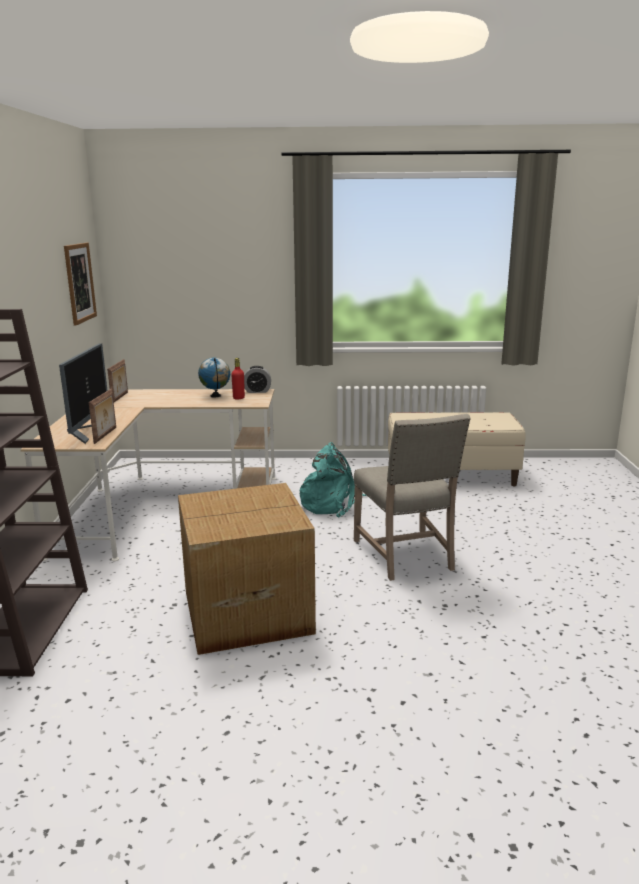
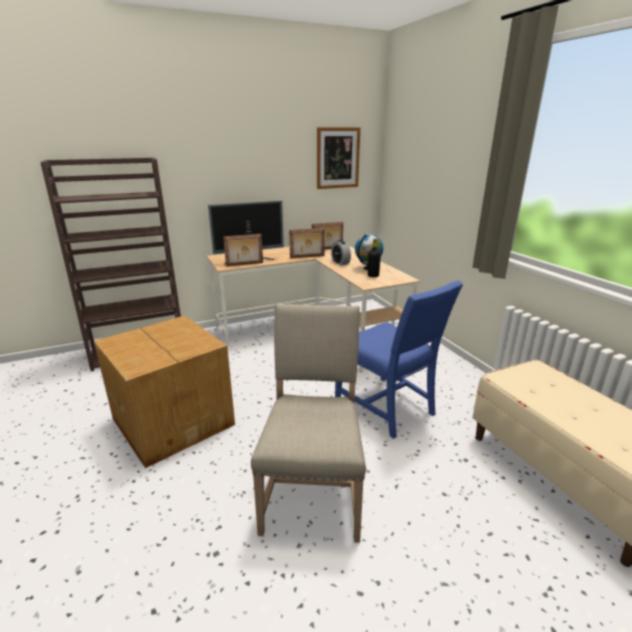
camera: 65 degrees right, 5 degrees up
red bottle [231,358,245,399] -> black bottle [368,239,381,277]
alarm clock [244,366,271,393] -> alarm clock moved to [331,240,351,265]
turquoise backpack [300,442,366,518] -> blue chair [335,280,463,439]
beige chair [354,414,471,581] -> beige chair turned 135 degrees clockwise [251,304,366,543]
none -> picture frame [289,228,325,258]

